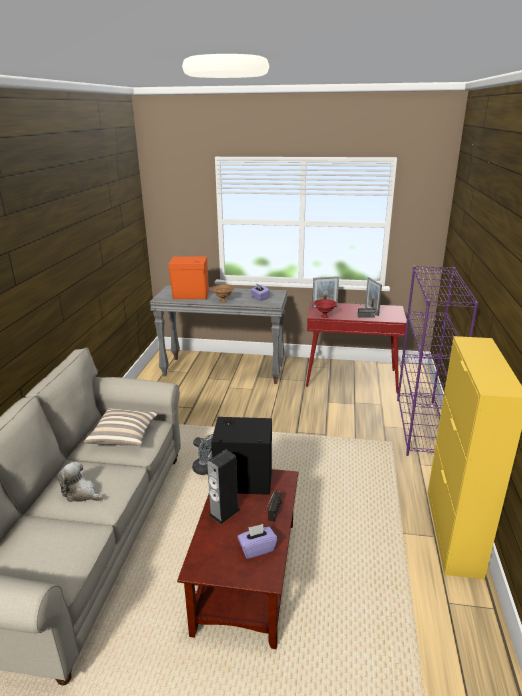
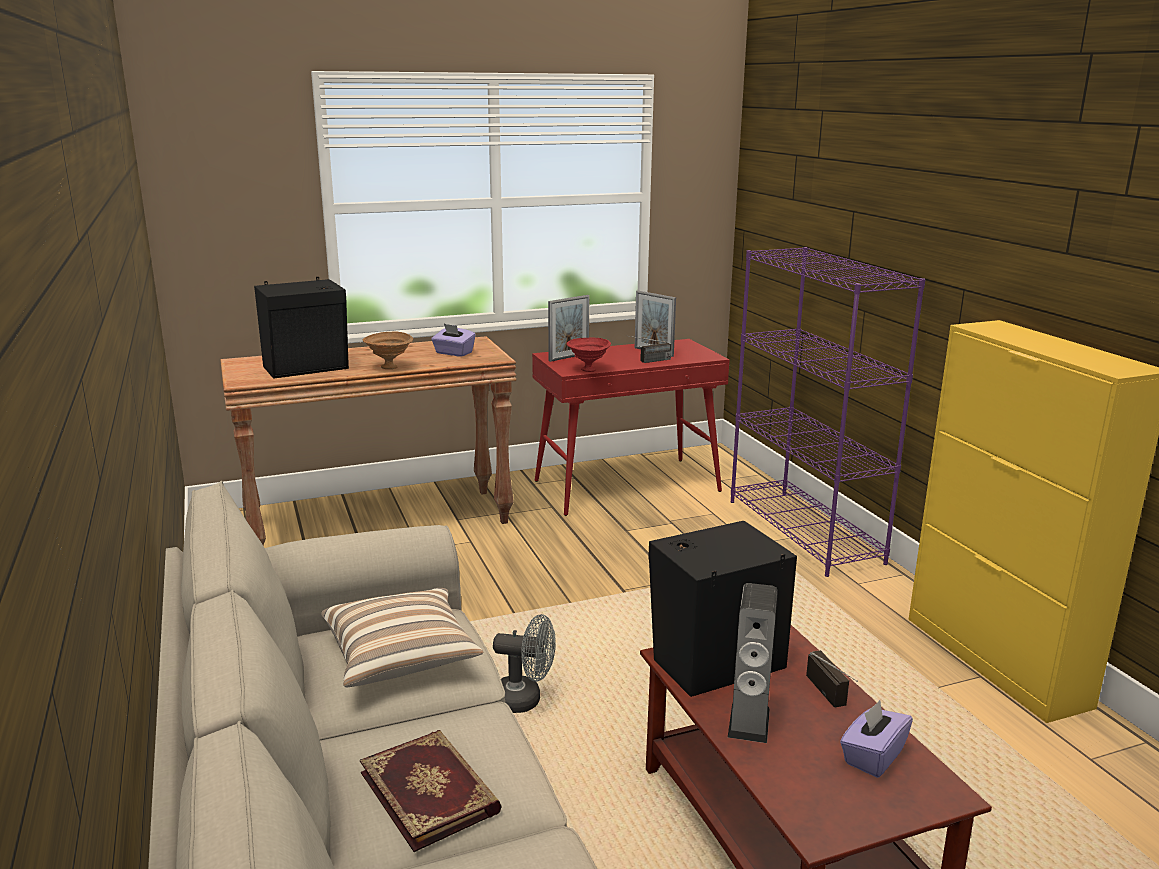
camera: 30 degrees left, 5 degrees down
plush toy [58,462,103,502] -> book [360,730,502,852]
grey console table [150,285,287,384] -> brown console table [220,336,516,546]
orange speaker [169,255,209,299] -> black speaker [254,277,349,379]

